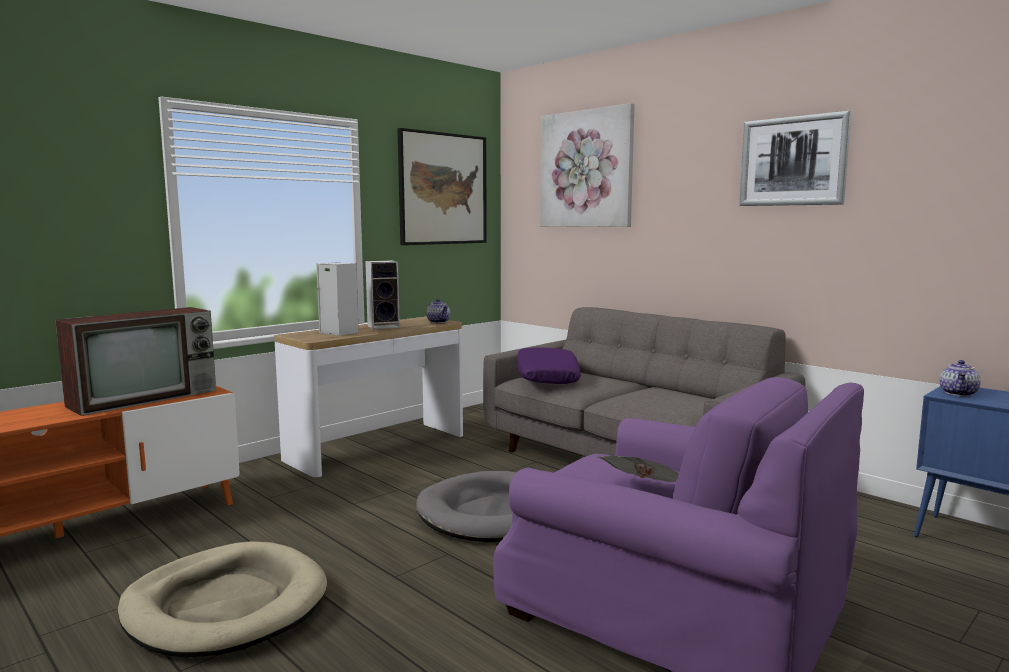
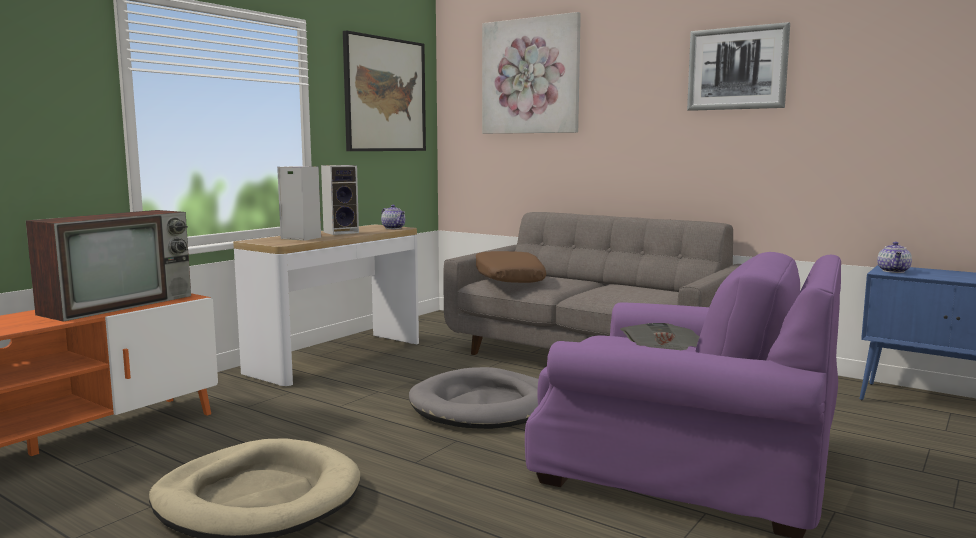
camera: 10 degrees left, 0 degrees up
purple pillow [517,347,581,384] -> brown pillow [476,251,546,283]

